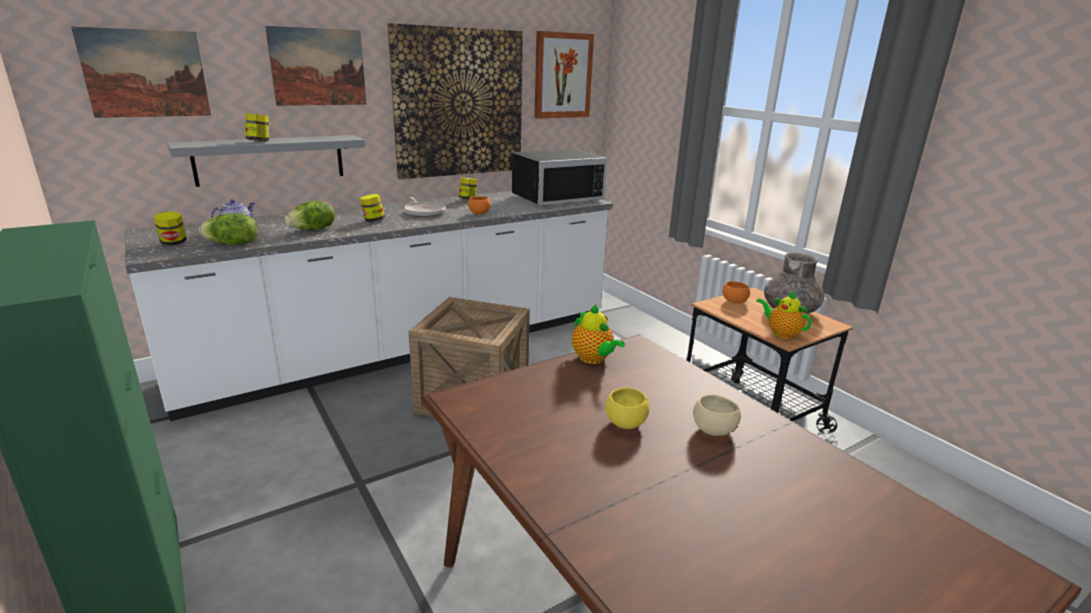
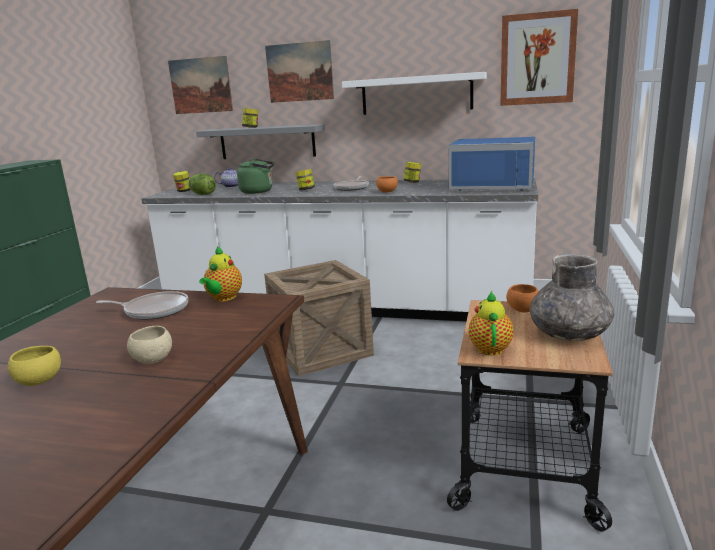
camera: 50 degrees right, 5 degrees down
lettuce [285,201,335,230] -> green kettle [237,159,274,194]
picture [387,23,523,179] -> white shelf [342,72,487,115]
black microwave [512,149,607,206] -> blue microwave [448,137,535,191]
yellow bowl [605,388,649,429] -> yellow bowl moved to [8,346,61,386]
none -> frying pan [96,291,189,320]

